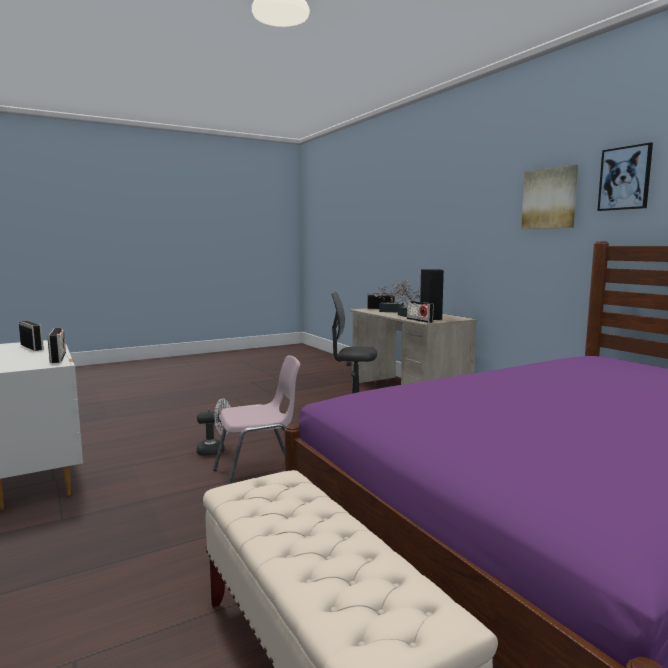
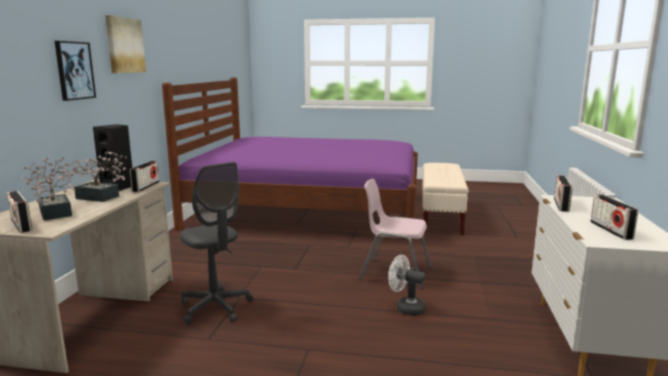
camera: 140 degrees left, 5 degrees up
picture [597,142,653,211] -> picture moved to [55,41,96,101]

